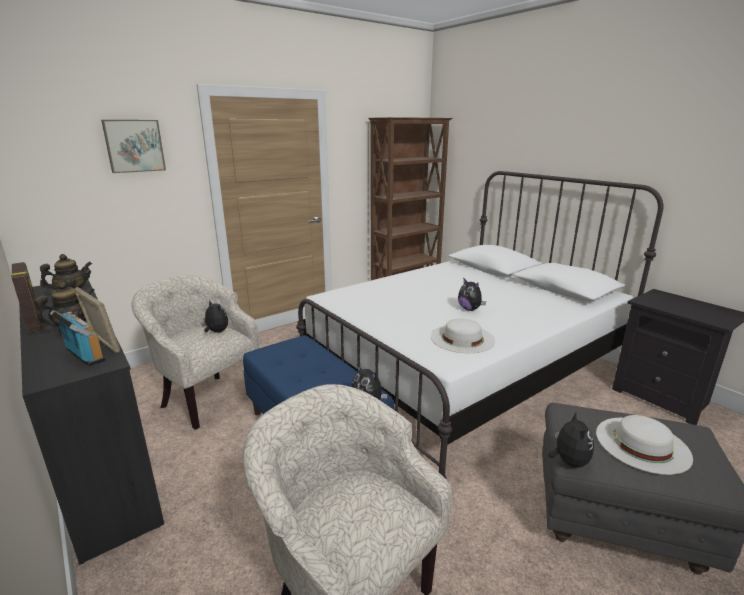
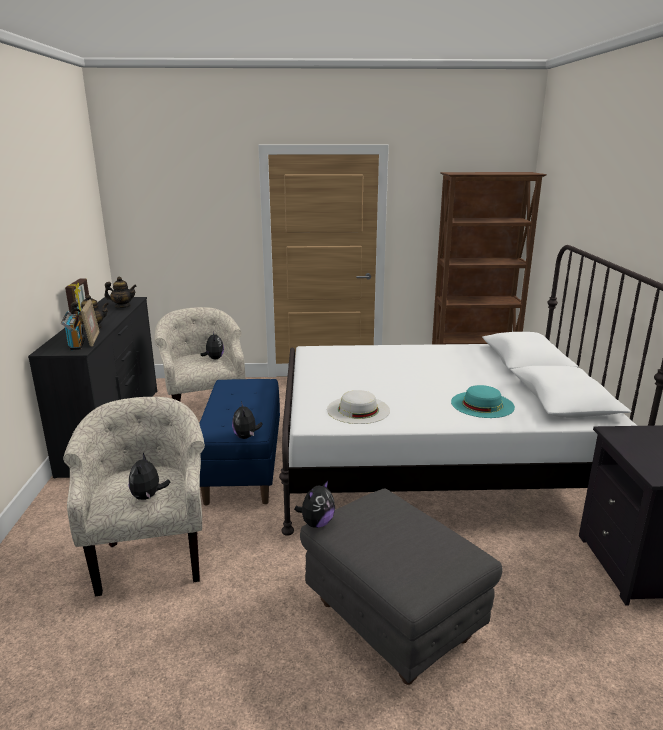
camera: 35 degrees right, 0 degrees up
picture [101,120,166,173] -> none
plush toy [458,279,486,311] -> plush toy moved to [129,453,170,500]
white hat [596,415,693,475] -> none
none -> turquoise hat [451,385,515,418]

